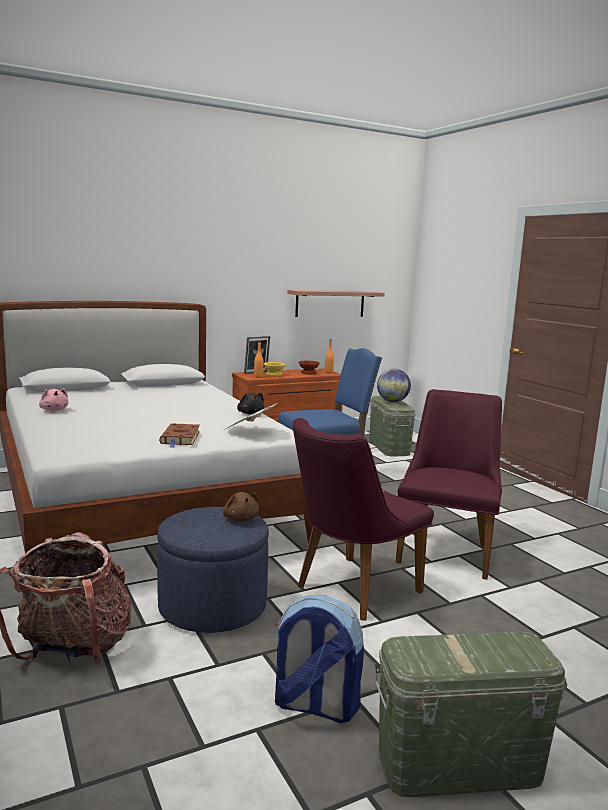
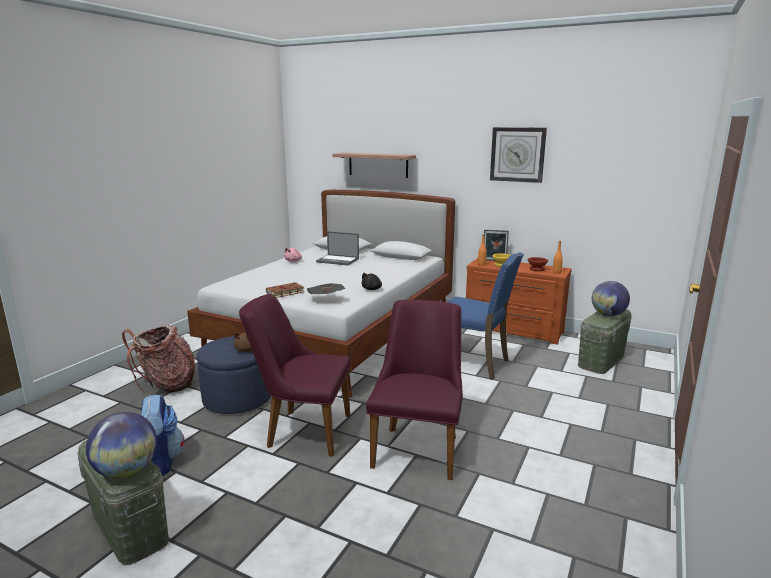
camera: 55 degrees right, 5 degrees up
shelf [287,290,385,317] -> shelf moved to [332,153,416,178]
purple chair [396,389,502,580] -> purple chair turned 60 degrees counterclockwise [366,300,463,480]
none -> globe [86,412,157,479]
none -> laptop [316,231,359,265]
none -> wall clock [490,127,547,183]

